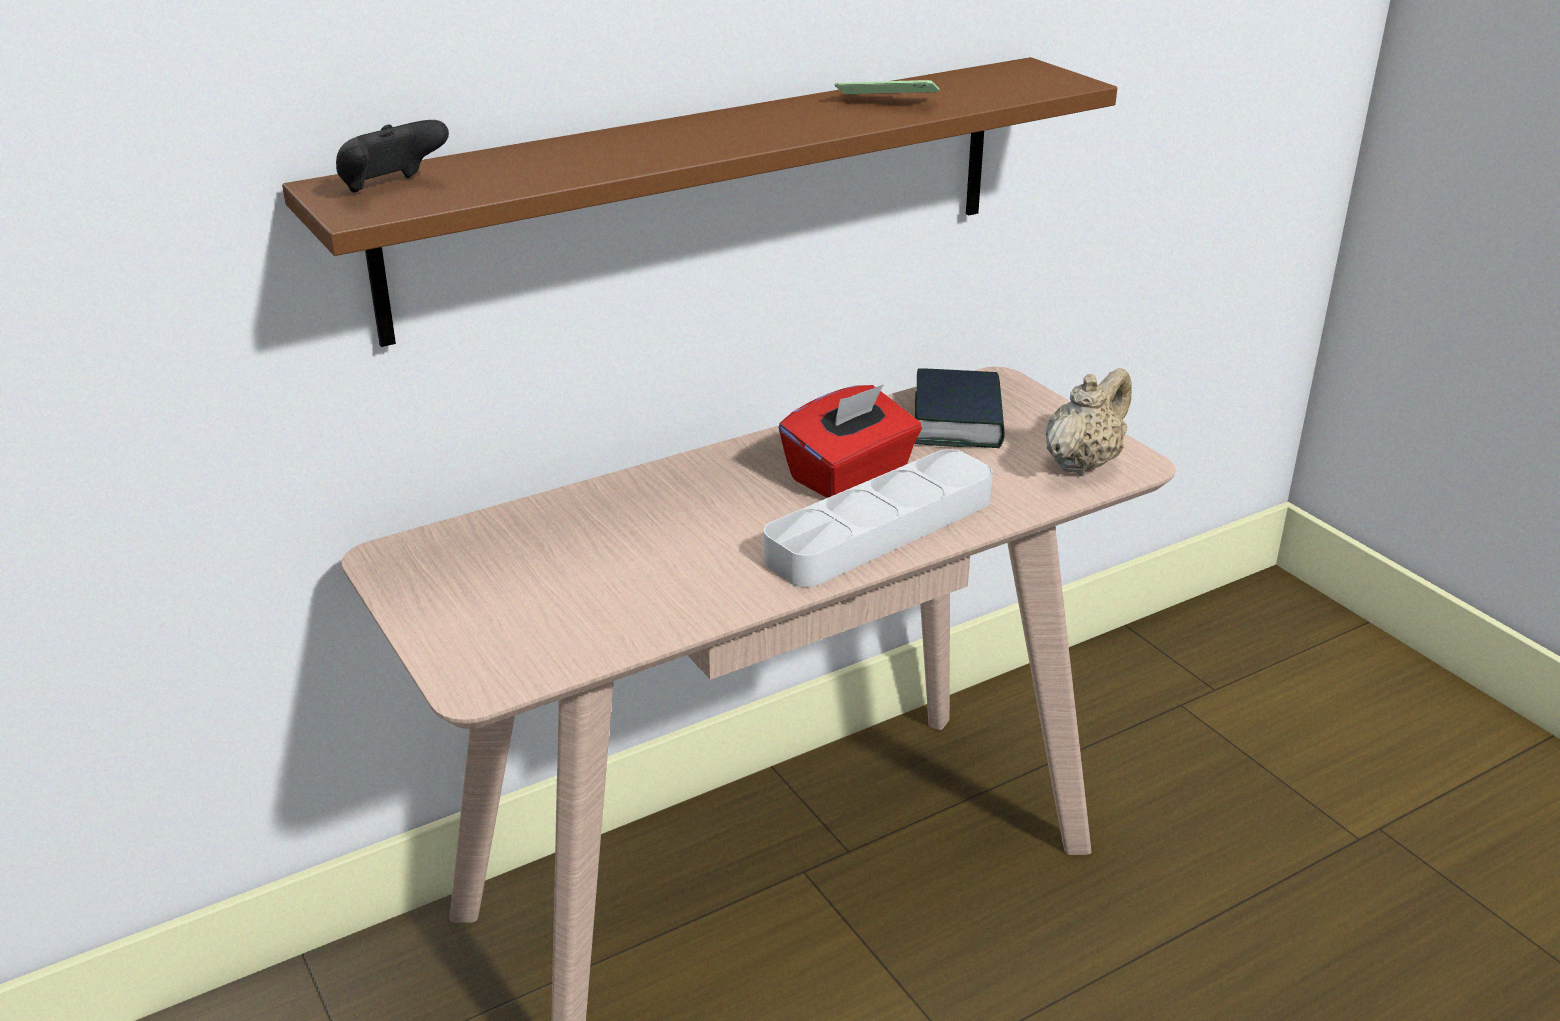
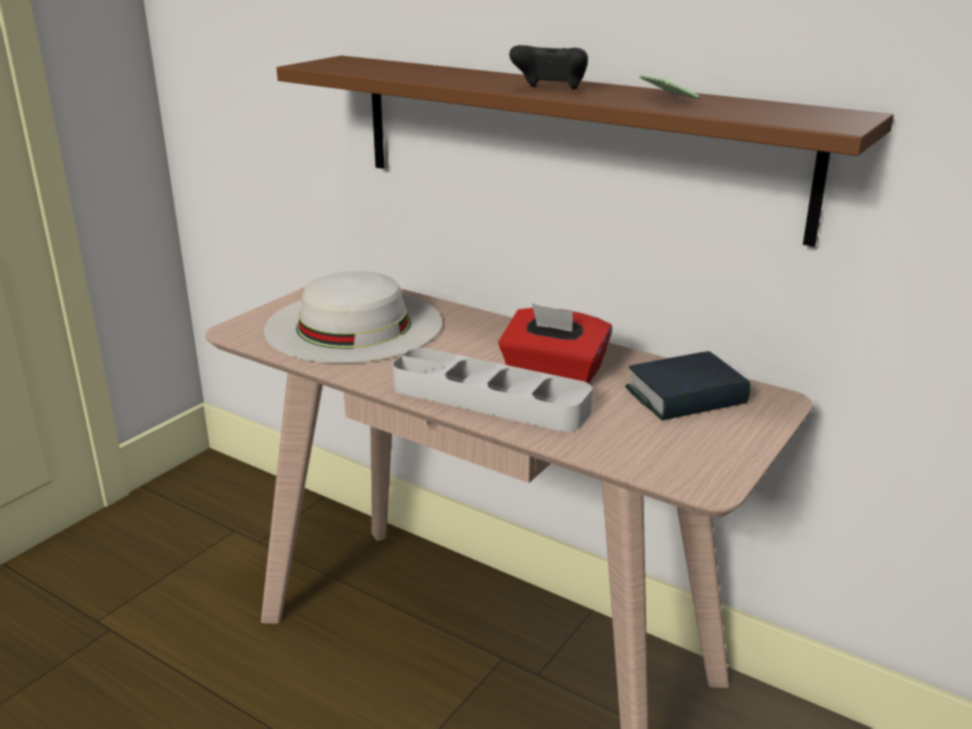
camera: 65 degrees right, 5 degrees down
black game controller [336,120,449,193] -> black game controller moved to [509,45,588,90]
beige teapot [1046,368,1132,475] -> none
none -> white hat [264,271,442,363]

